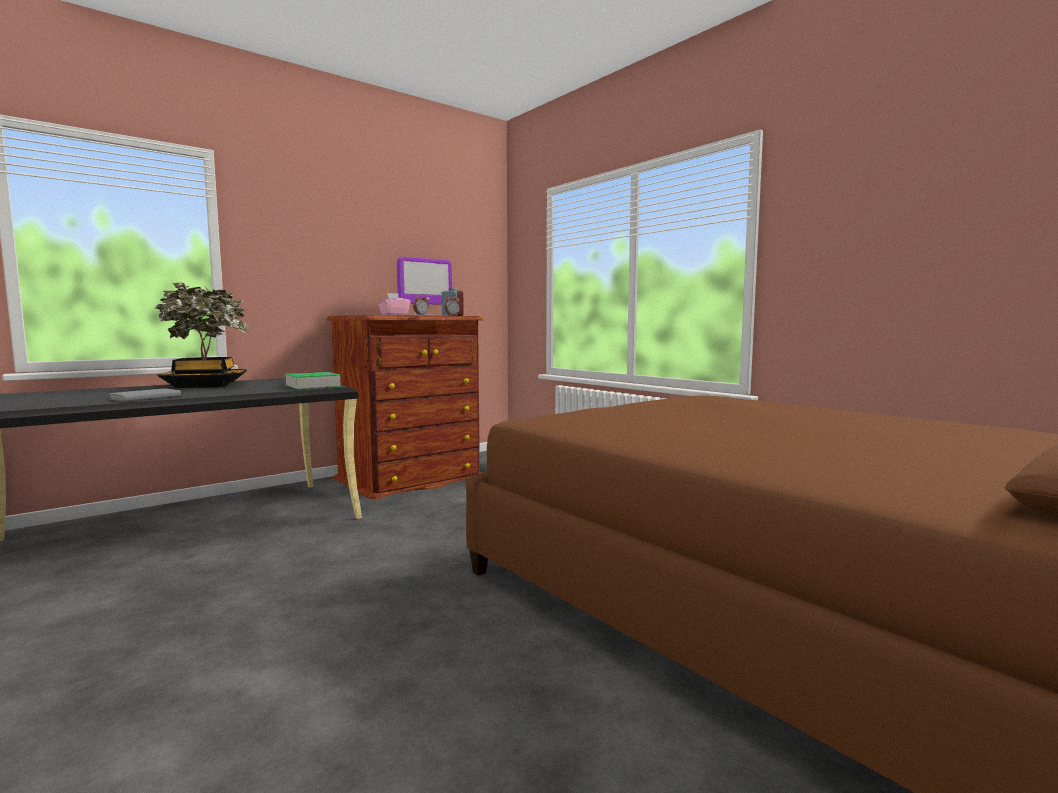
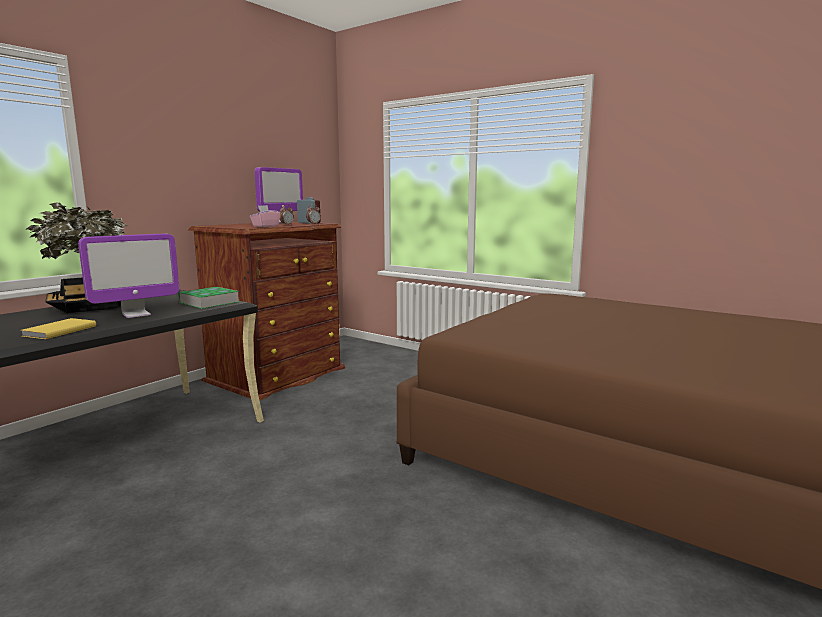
camera: 15 degrees left, 5 degrees up
grey book [109,388,181,402] -> yellow book [21,318,96,339]
none -> monitor [78,234,179,318]

